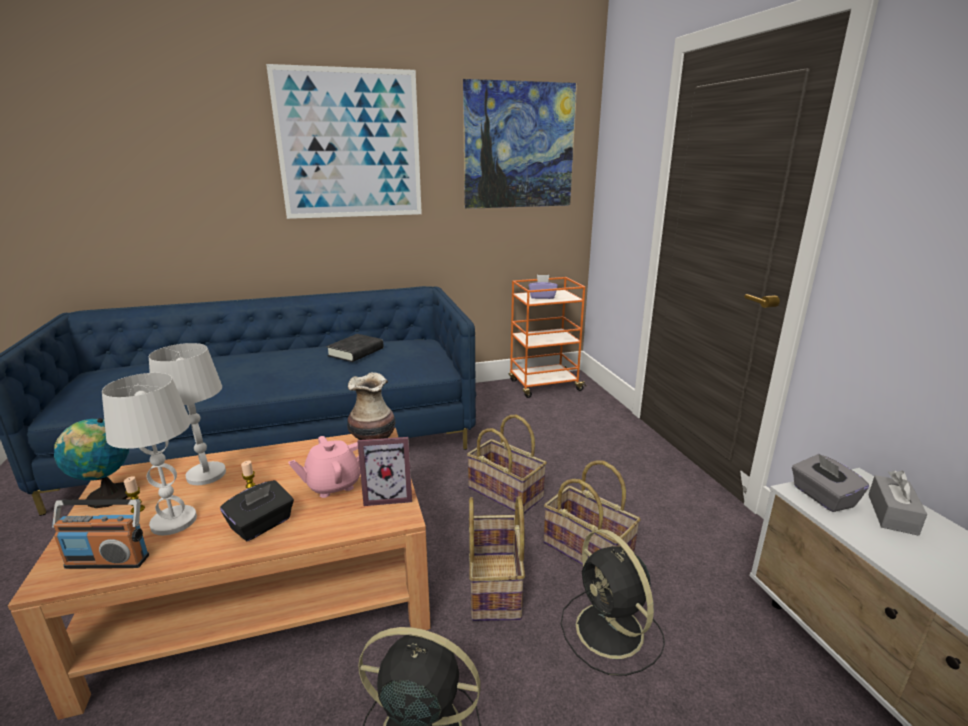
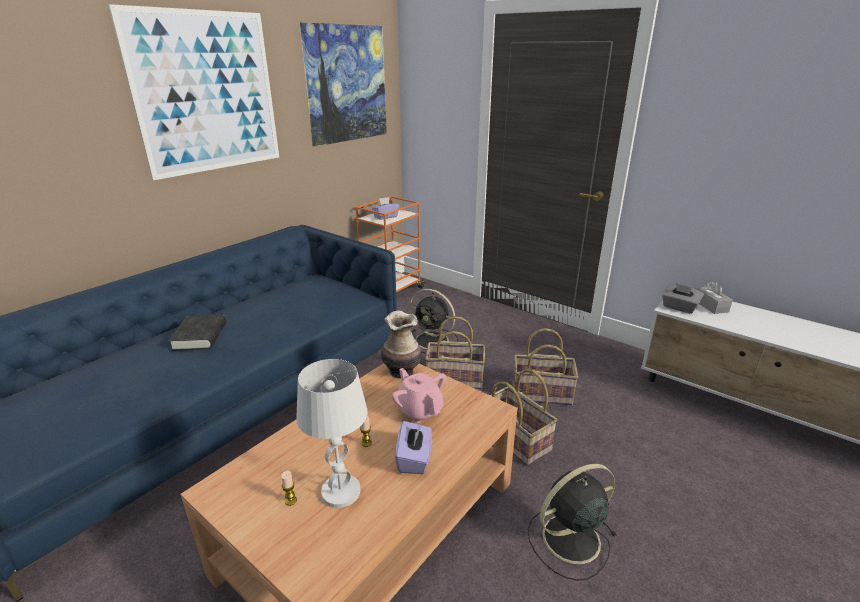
camera: 35 degrees left, 5 degrees up
radio [52,499,149,569] -> none
globe [54,418,129,508] -> none
white table lamp [149,343,226,485] -> none
black tissue box [220,480,294,541] -> purple tissue box [395,421,432,474]
pink teapot [288,436,360,498] -> pink teapot turned 120 degrees clockwise [392,368,446,423]
black book [326,334,384,362] -> black book moved to [169,315,226,351]
picture frame [358,437,412,506] -> none
black fan [561,529,665,676] -> black fan moved to [409,289,458,353]

